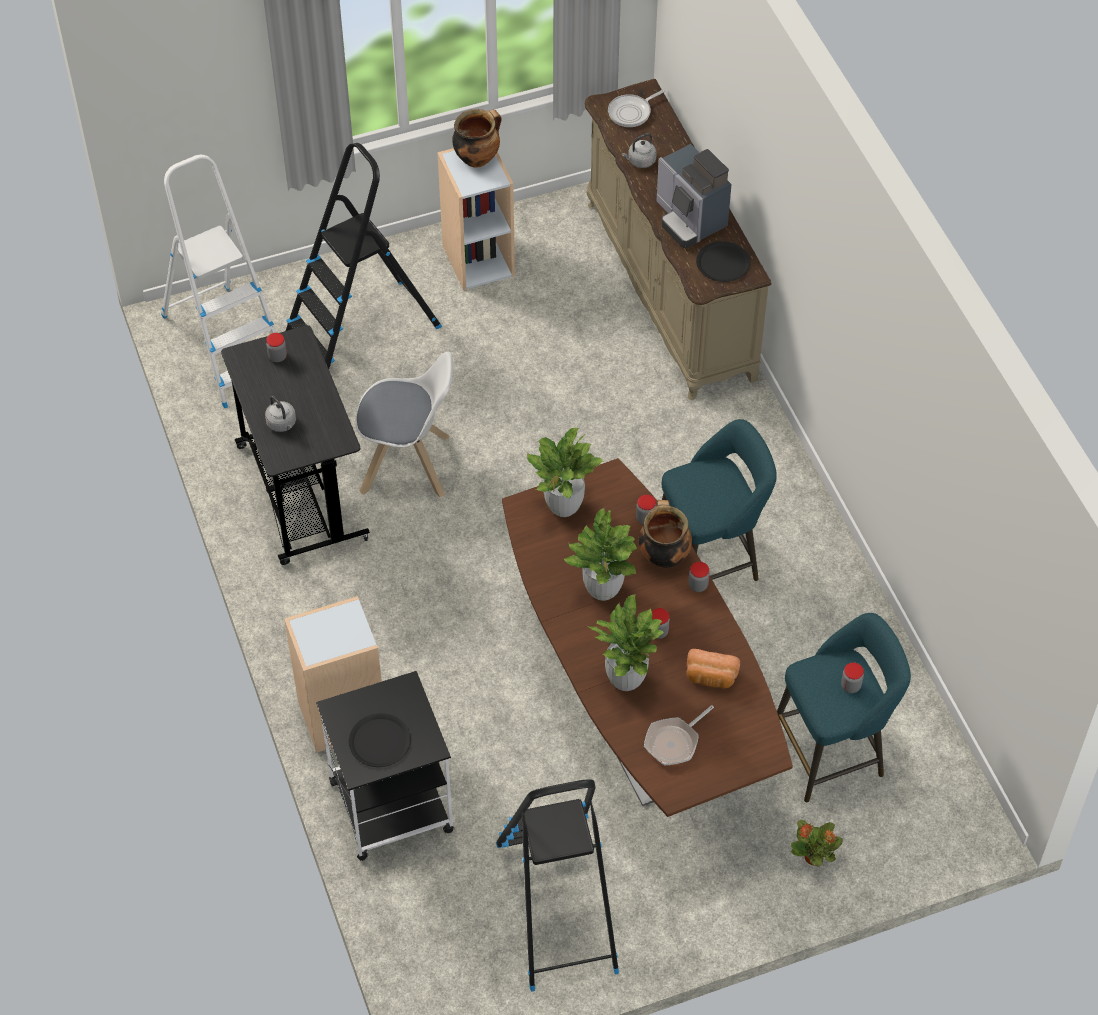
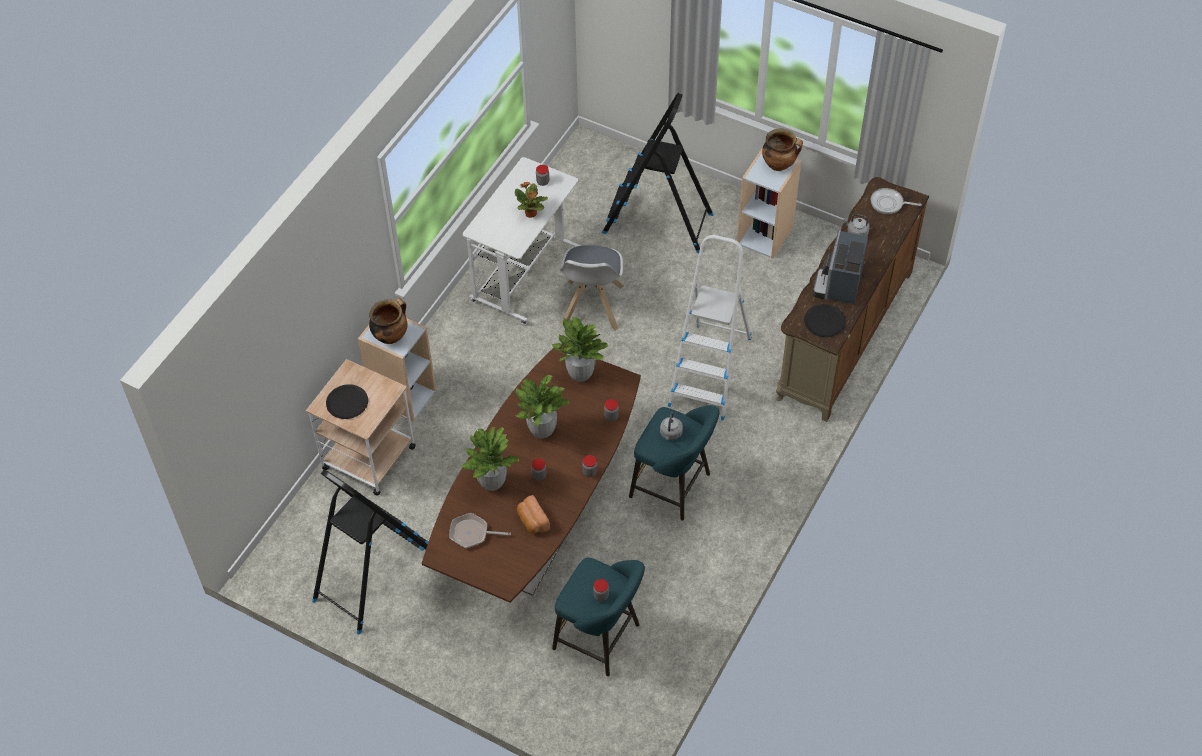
camera: 50 degrees right, 0 degrees up
white step ladder [161,155,276,408] -> white step ladder moved to [668,235,752,420]
black desk [221,325,370,565] -> white desk [463,157,580,326]
grey kettle [265,396,296,432] -> grey kettle moved to [660,412,683,440]
black cart [316,671,454,861] -> beige cart [306,359,416,496]
chair [356,352,453,497] -> chair turned 45 degrees clockwise [560,245,624,331]
cooking pot [639,500,692,568] -> cooking pot moved to [369,298,407,344]
potted plant [791,820,843,866] -> potted plant moved to [515,182,548,218]

